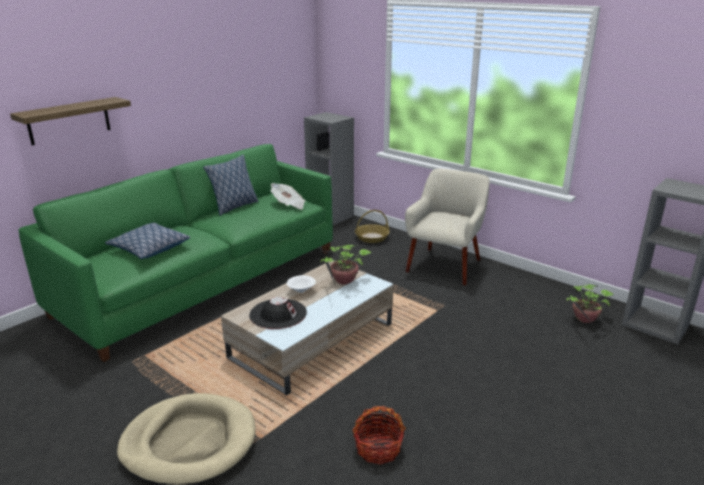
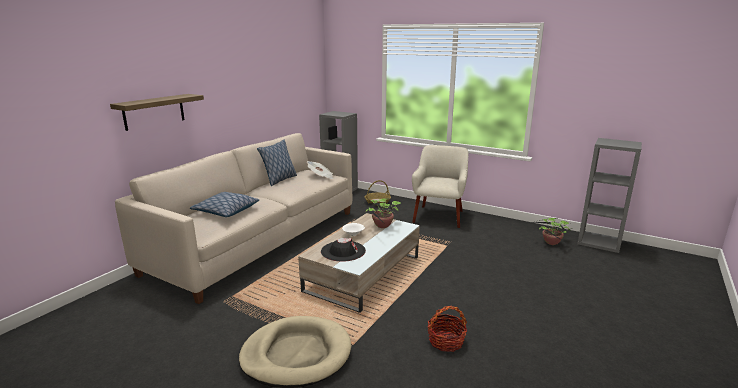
camera: 10 degrees left, 5 degrees down
green sofa [19,144,333,362] -> beige sofa [115,133,352,304]

